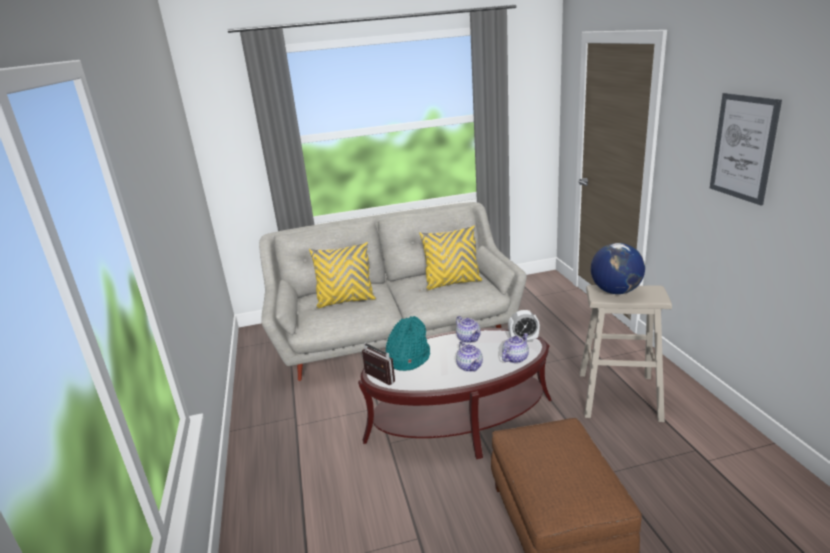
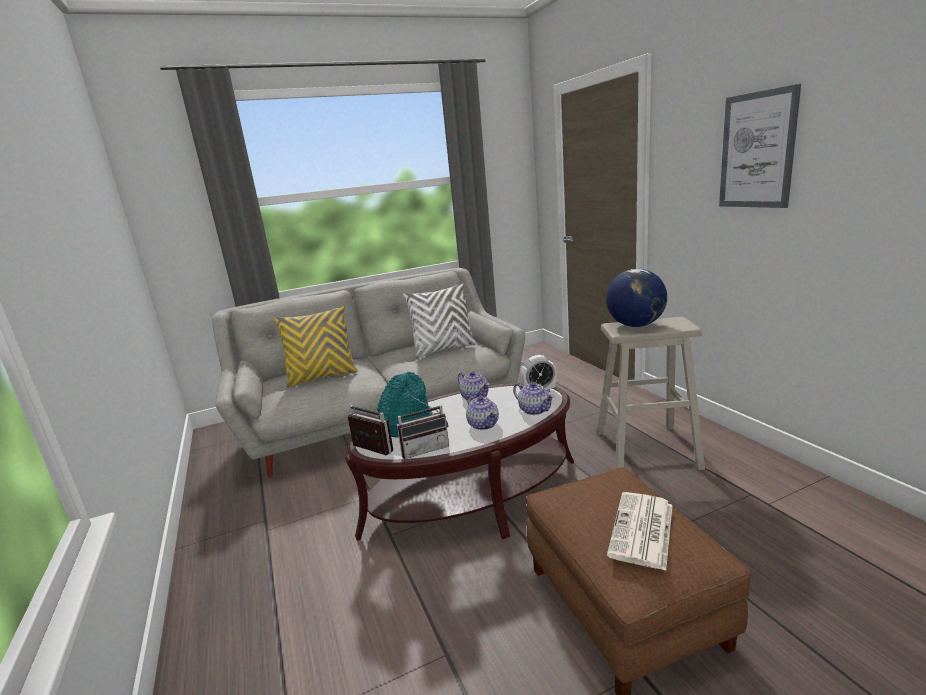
camera: 10 degrees left, 5 degrees down
yellow pillow [420,225,482,290] -> white pillow [403,284,477,359]
teapot [502,333,529,363] -> teapot turned 105 degrees clockwise [513,382,555,415]
none -> radio [397,394,449,459]
none -> newspaper [607,492,673,571]

